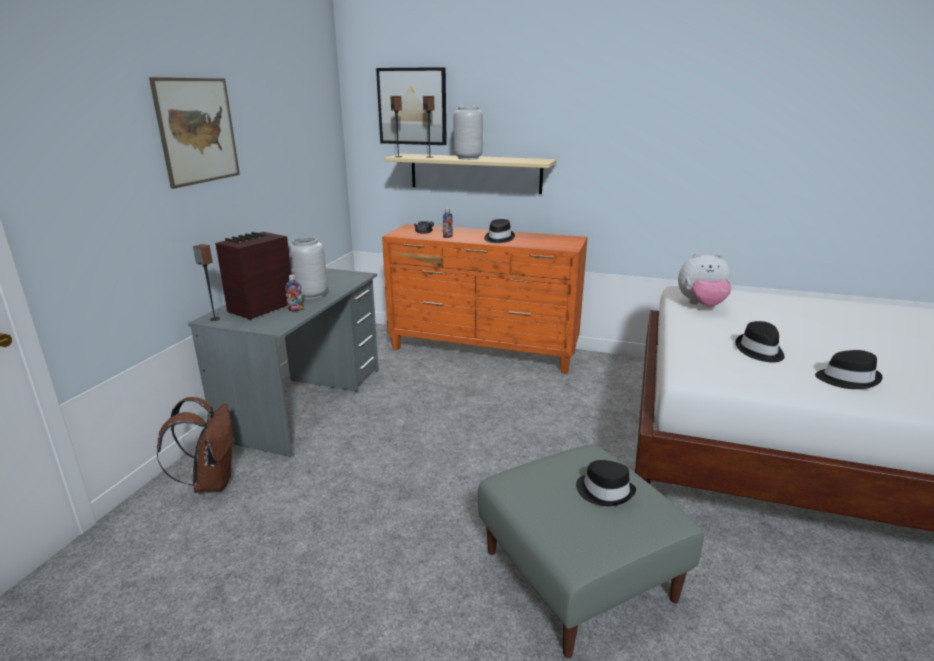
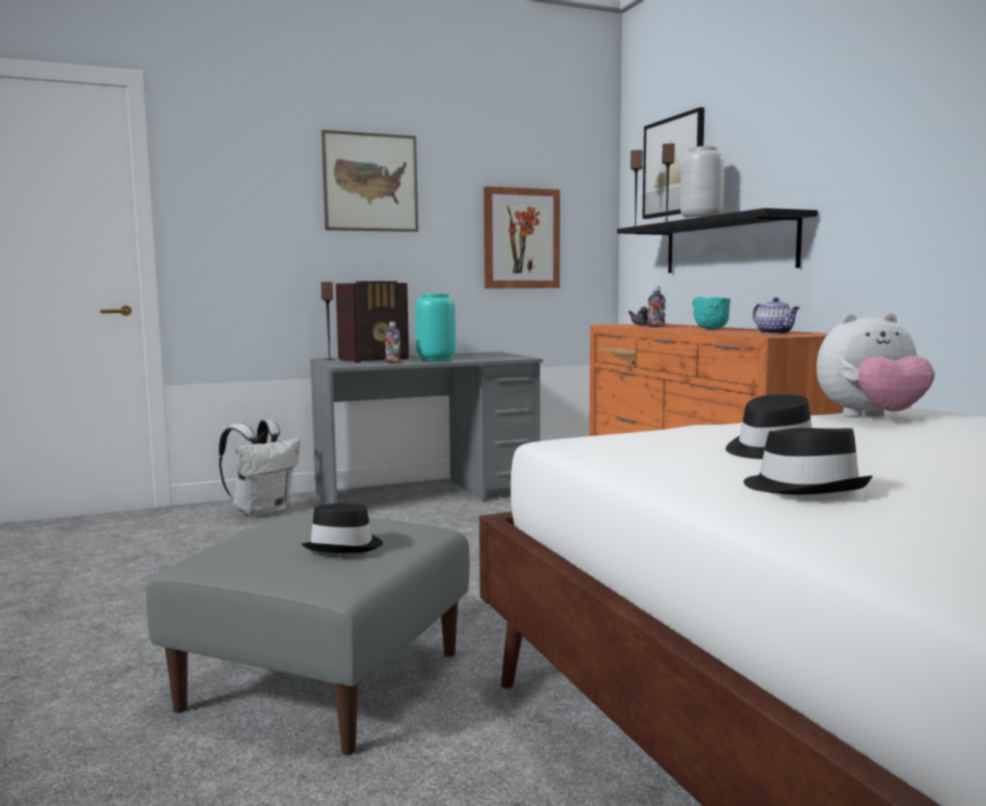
camera: 50 degrees right, 15 degrees down
brown backpack [157,397,233,493] -> white backpack [219,419,300,517]
radio [215,232,292,320] -> radio turned 150 degrees clockwise [336,281,409,363]
grey vase [288,237,327,299] -> turquoise vase [415,293,456,361]
beige shelf [384,154,557,194] -> black shelf [617,208,818,273]
black hat [484,219,515,243] -> turquoise bowl [692,297,730,330]
plush toy [678,253,732,307] -> plush toy turned 60 degrees counterclockwise [816,313,935,417]
none -> picture [484,186,560,289]
none -> teapot [753,297,800,334]

